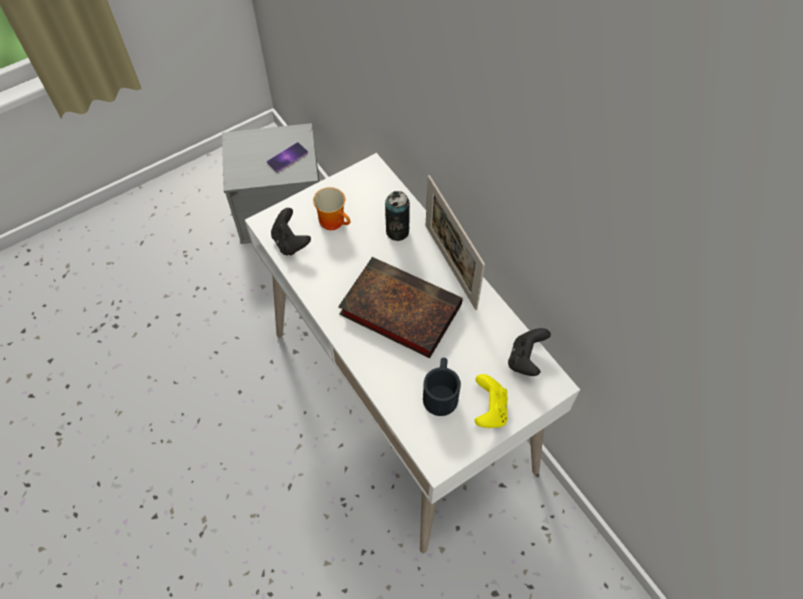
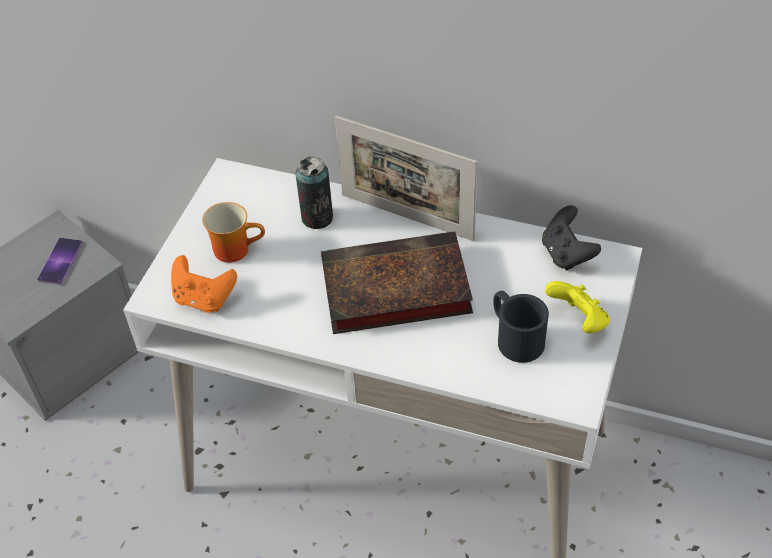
camera: 35 degrees left, 10 degrees down
black game controller [271,208,311,256] -> orange game controller [171,255,237,313]

